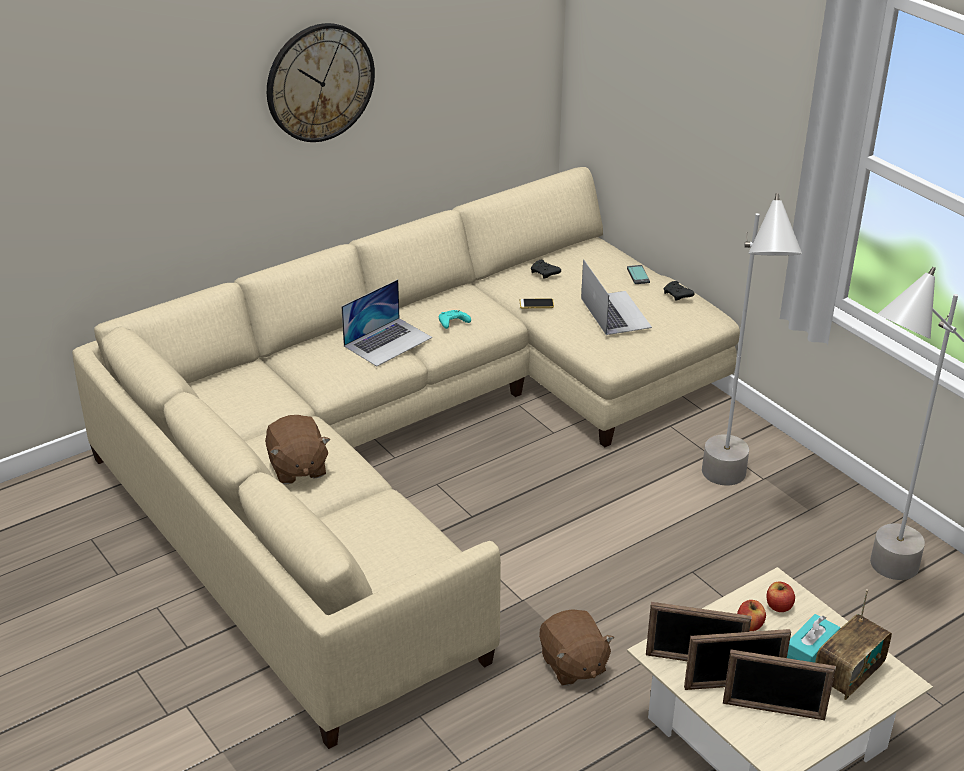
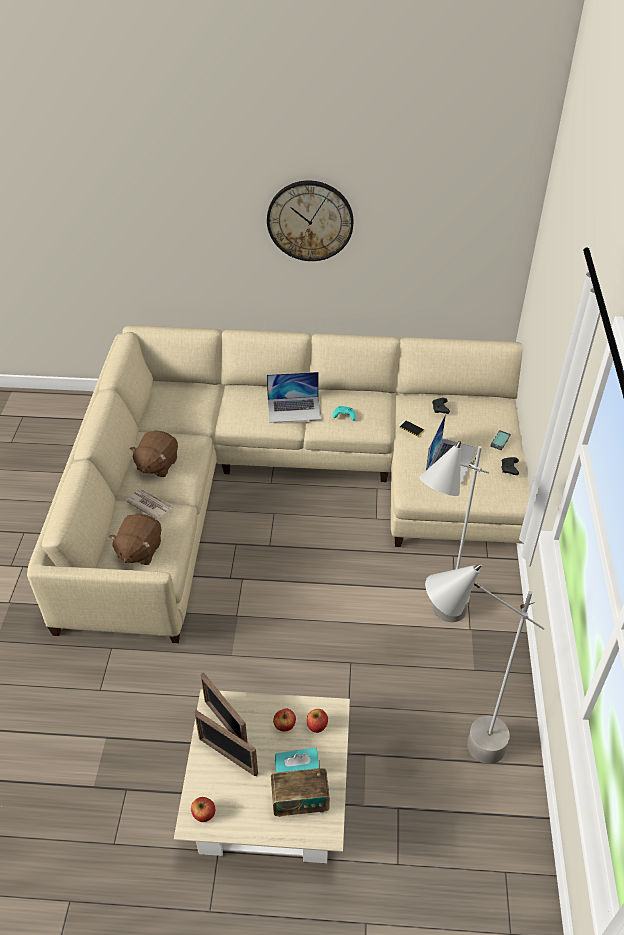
camera: 40 degrees right, 10 degrees up
brown plush toy [539,609,614,686] -> brown plush toy moved to [109,514,162,565]
picture frame [723,649,836,720] -> none
none -> newspaper [126,489,174,520]
none -> apple [191,797,215,822]

